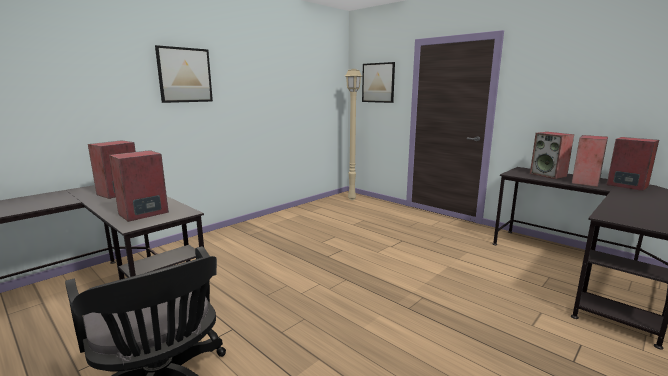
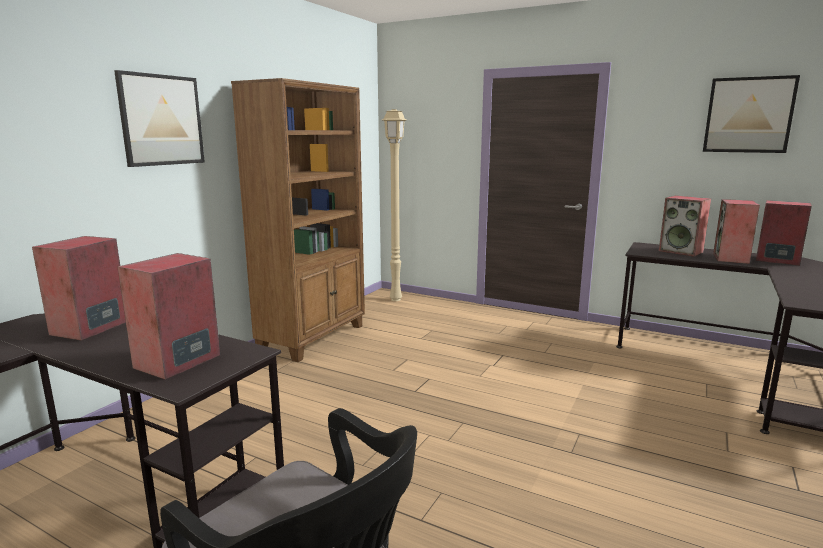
camera: 15 degrees left, 0 degrees up
picture [362,62,395,103] -> picture moved to [703,75,800,153]
none -> brown bookcase [231,78,365,362]

